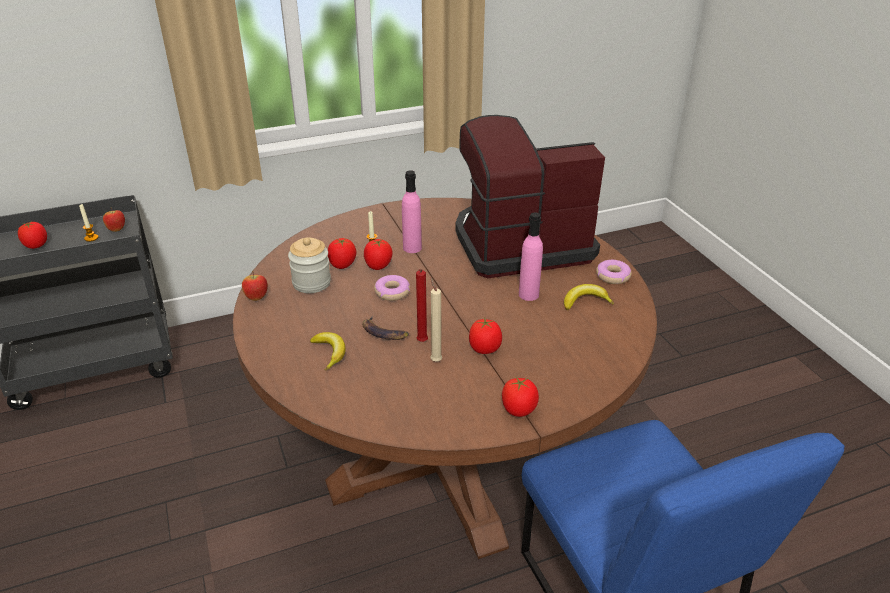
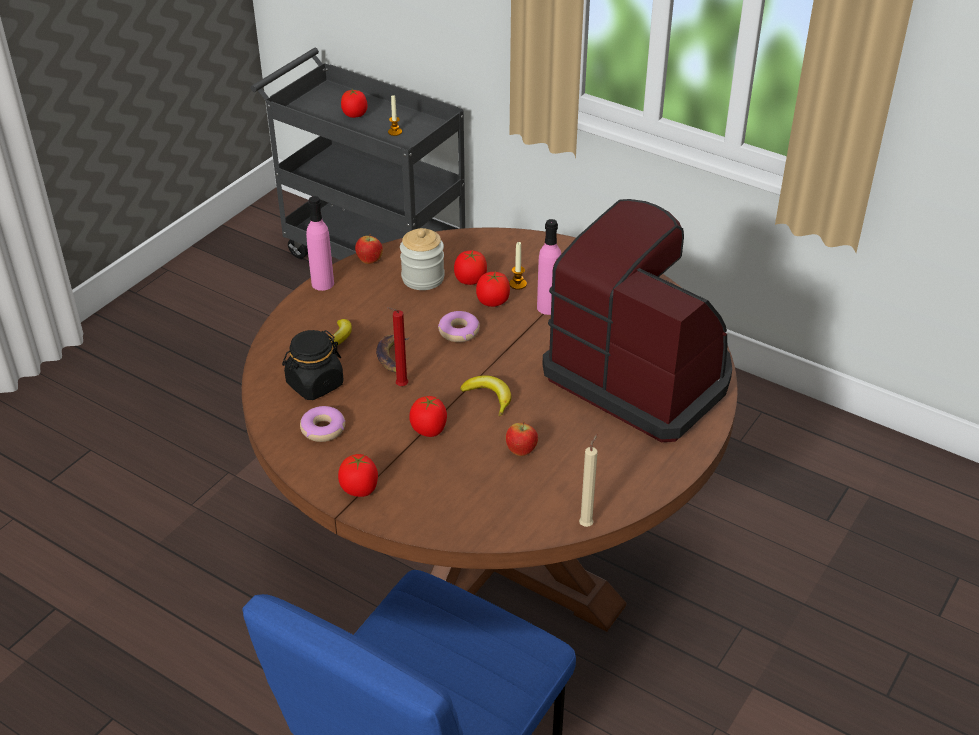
camera: 55 degrees right, 5 degrees up
apple [103,207,125,232] -> apple moved to [506,421,538,456]
beige candle [430,278,442,362] -> beige candle moved to [579,434,598,527]
pink bottle [519,212,543,301] -> pink bottle moved to [306,196,334,291]
banana [564,284,614,310] -> banana moved to [460,375,511,416]
donut [596,260,632,284] -> donut moved to [300,406,345,442]
none -> black jar [282,330,344,400]

